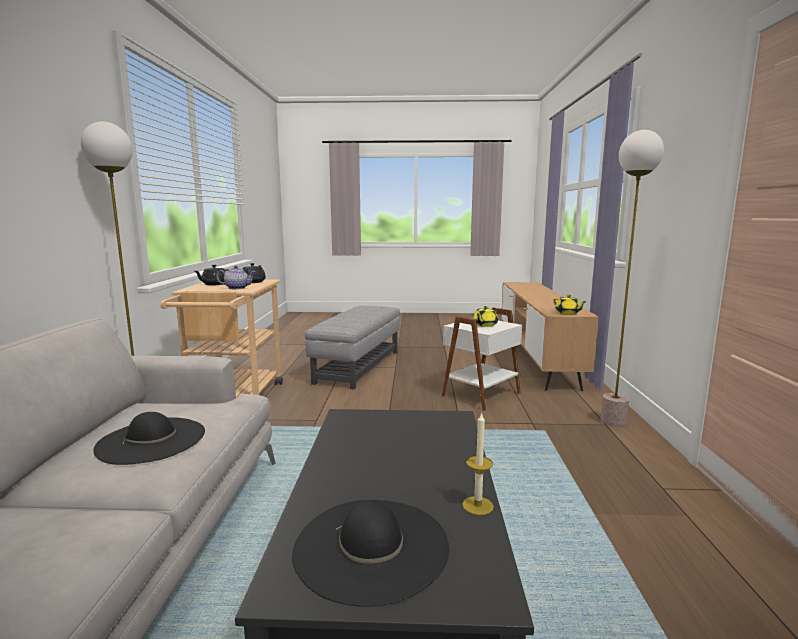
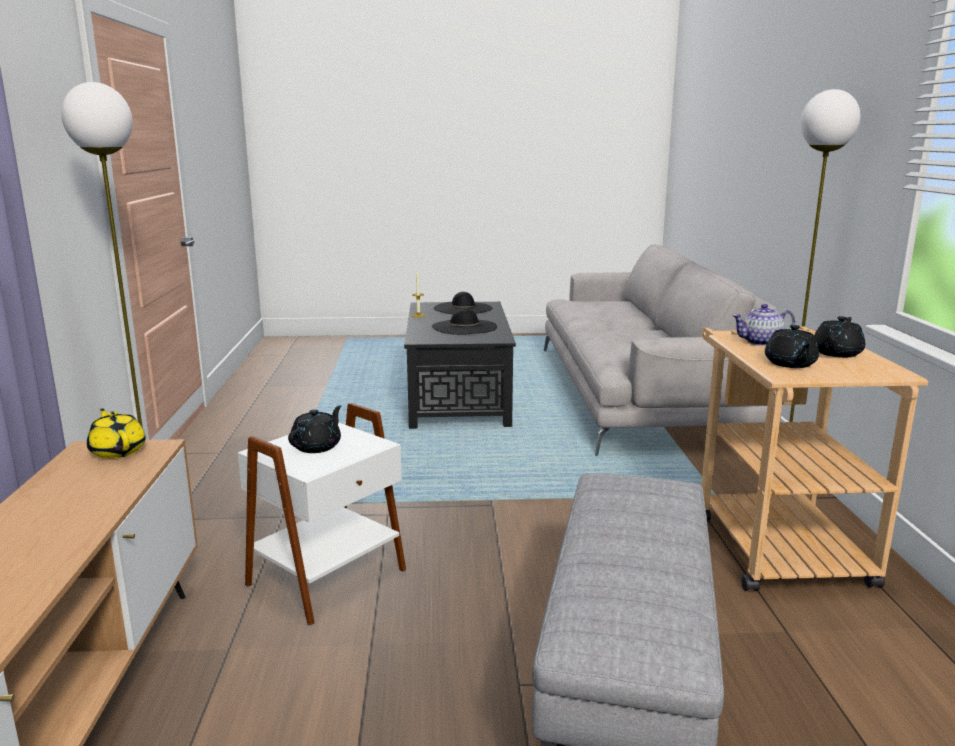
camera: 175 degrees right, 5 degrees up
black hat [94,412,205,465] -> black hat moved to [432,308,497,335]
yellow teapot [473,306,498,327] -> black teapot [288,405,341,453]

